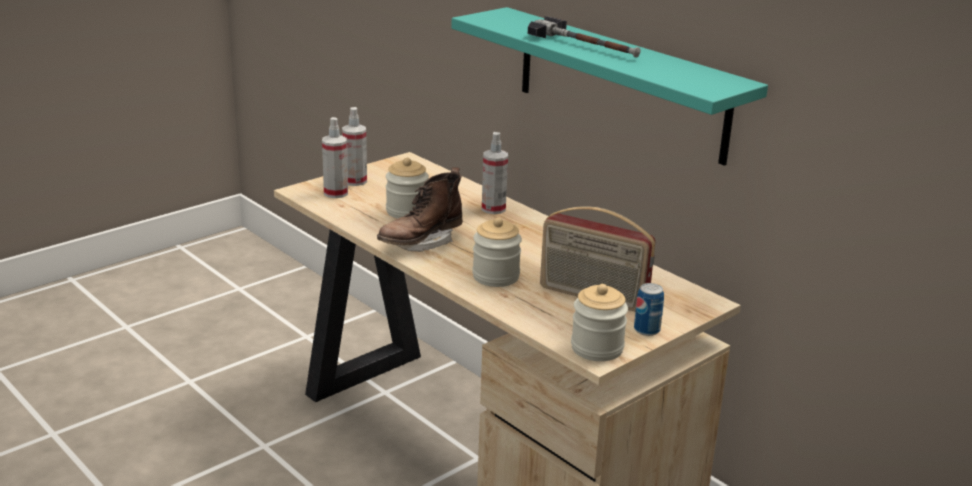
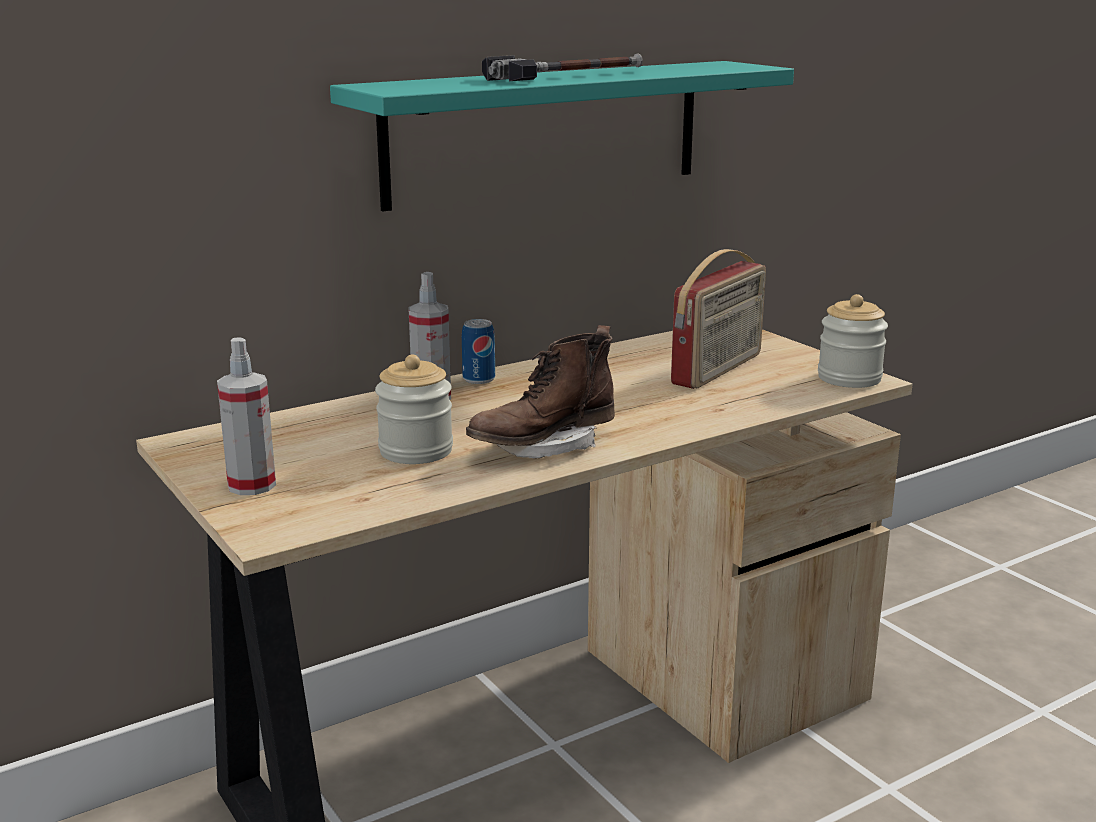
camera: 80 degrees left, 5 degrees down
spray bottle [322,117,348,198] -> none
brown boot [377,167,463,252] -> brown boot turned 90 degrees clockwise [466,325,615,458]
jar [472,218,522,287] -> none
can [634,283,664,336] -> can moved to [462,319,495,384]

